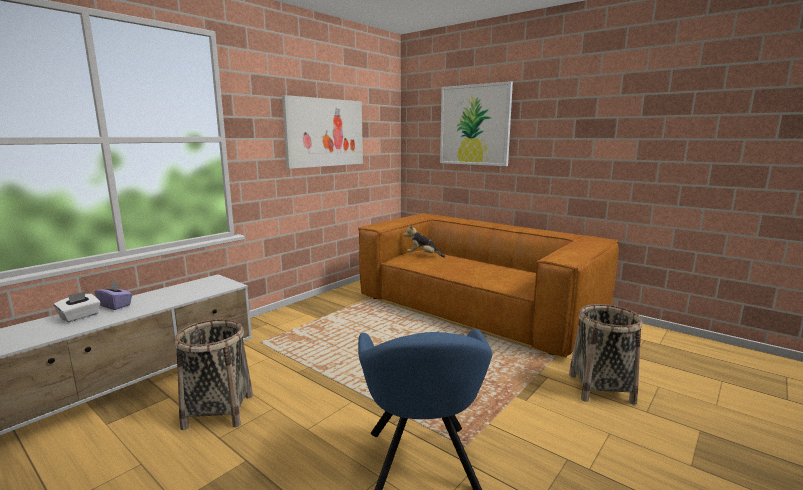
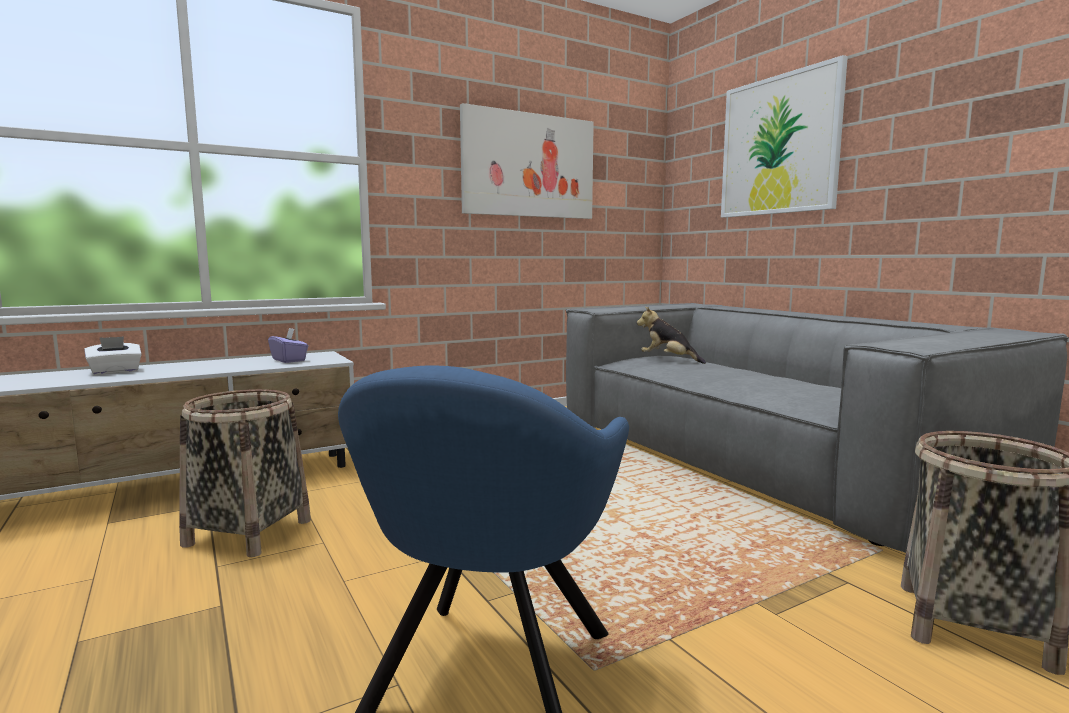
camera: 20 degrees right, 5 degrees down
purple tissue box [95,281,133,310] -> purple tissue box moved to [268,328,308,363]
brown sofa [358,213,619,358] -> grey sofa [566,303,1068,553]

